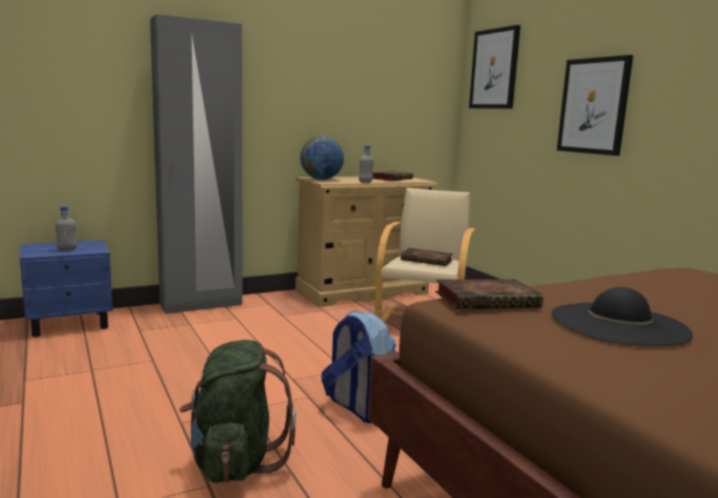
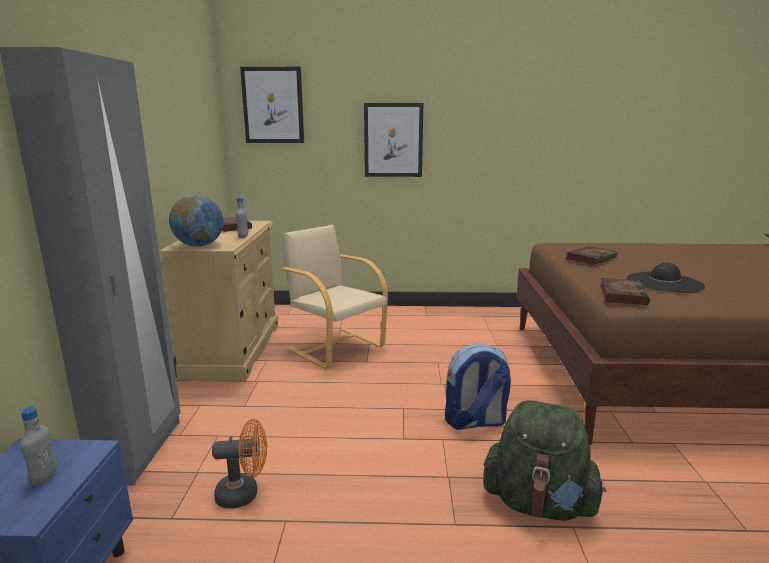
camera: 60 degrees left, 5 degrees up
book [401,248,453,266] -> book moved to [565,246,617,265]
none -> orange fan [212,419,267,508]

